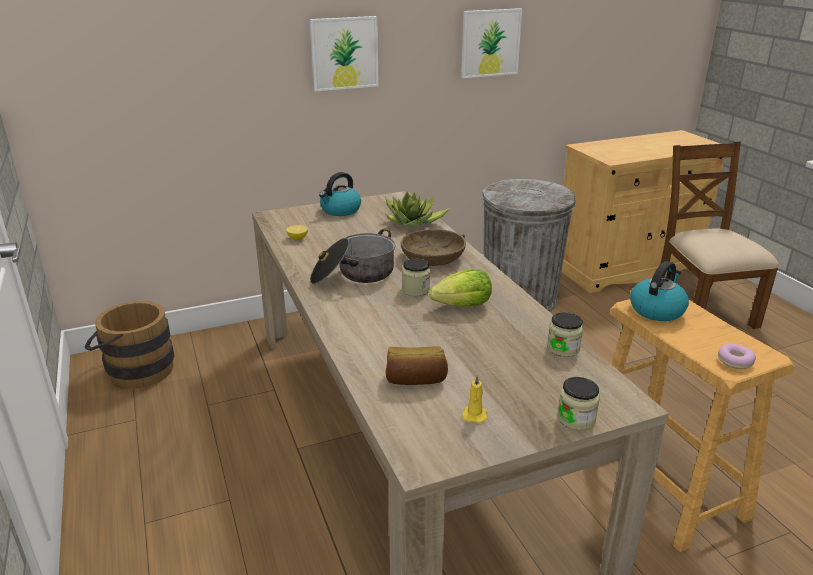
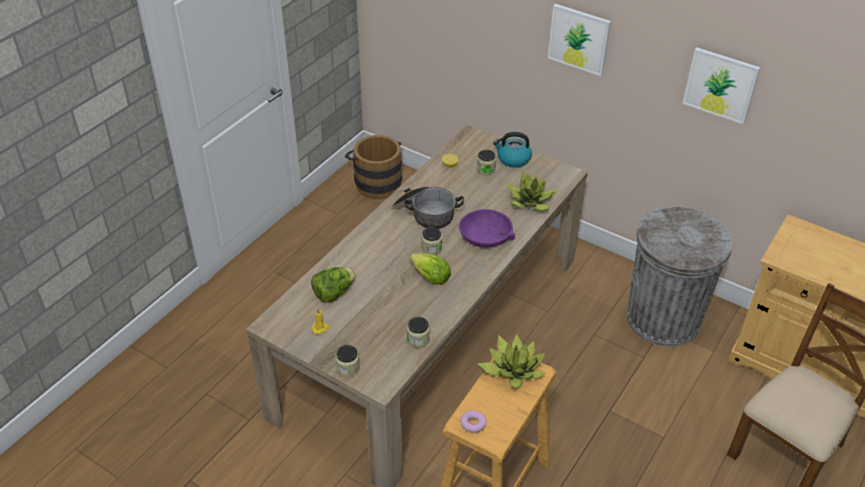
camera: 55 degrees right, 15 degrees up
bread [386,346,448,385] -> lettuce [311,267,356,303]
brown bowl [401,229,466,266] -> purple bowl [459,209,515,248]
kettle [630,261,689,321] -> potted plant [477,334,547,388]
none -> jar [477,150,496,176]

